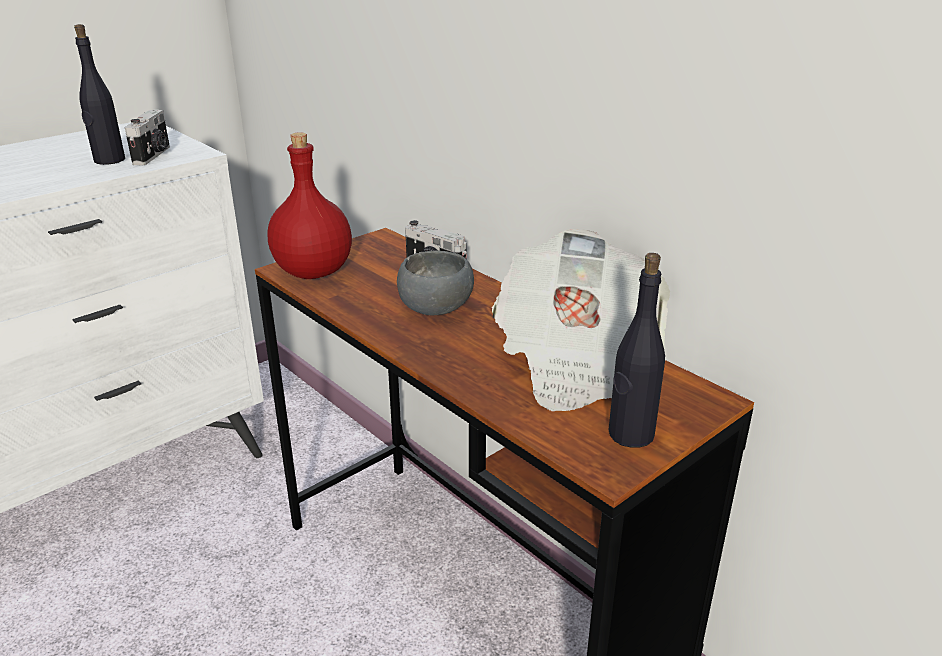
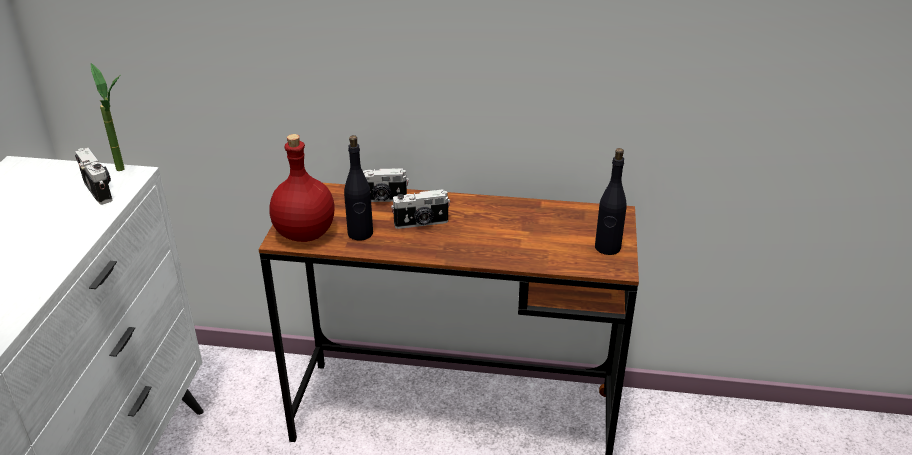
camera: 40 degrees left, 5 degrees up
black bottle [74,24,125,165] -> black bottle moved to [344,135,373,240]
grey bowl [397,250,474,315] -> camera [391,189,450,229]
newspaper [492,229,670,411] -> none
none -> potted plant [91,63,124,171]

